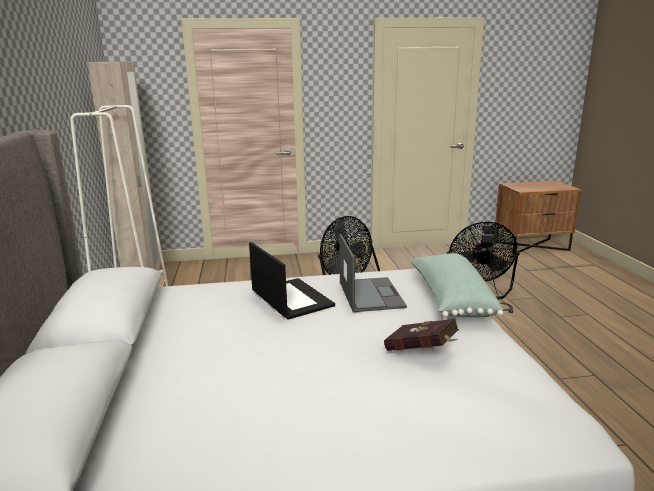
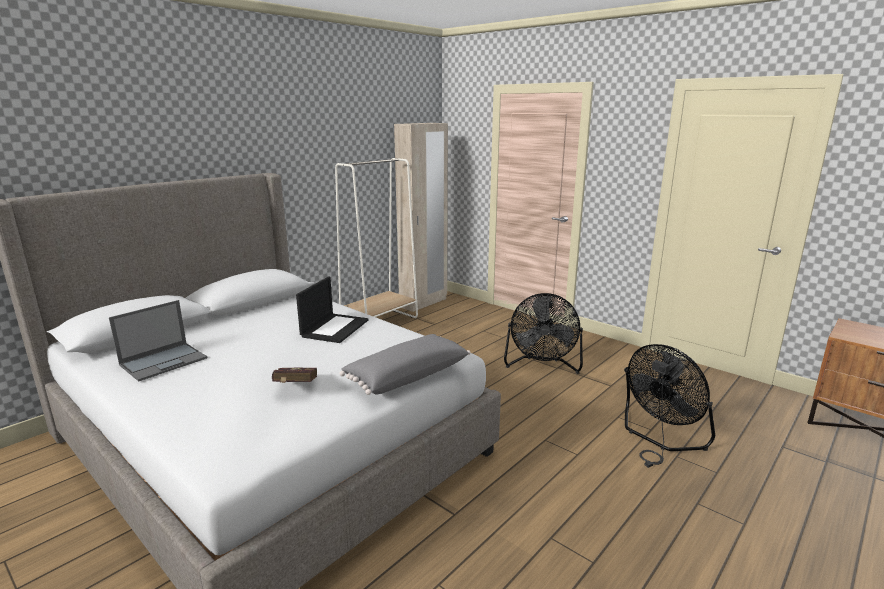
camera: 50 degrees right, 0 degrees up
laptop [339,234,407,312] -> laptop moved to [109,300,207,381]
green pillow [410,253,503,317] -> grey pillow [339,334,470,395]

